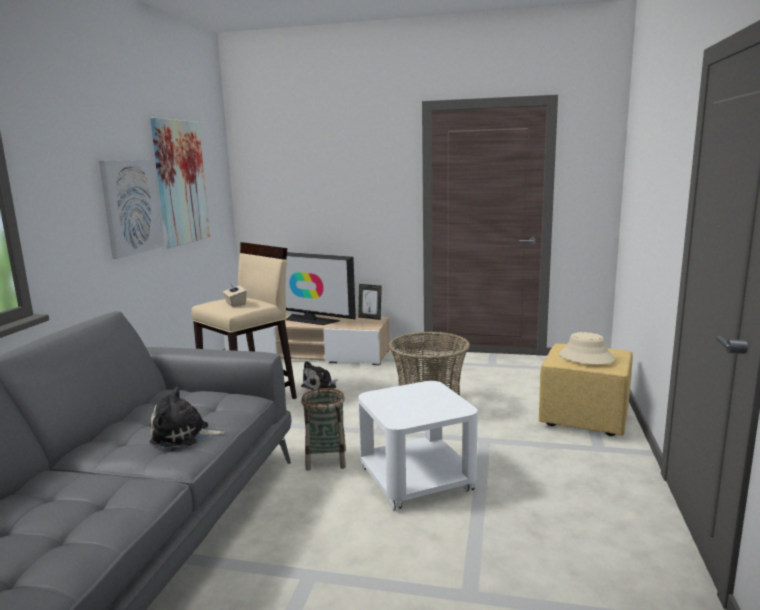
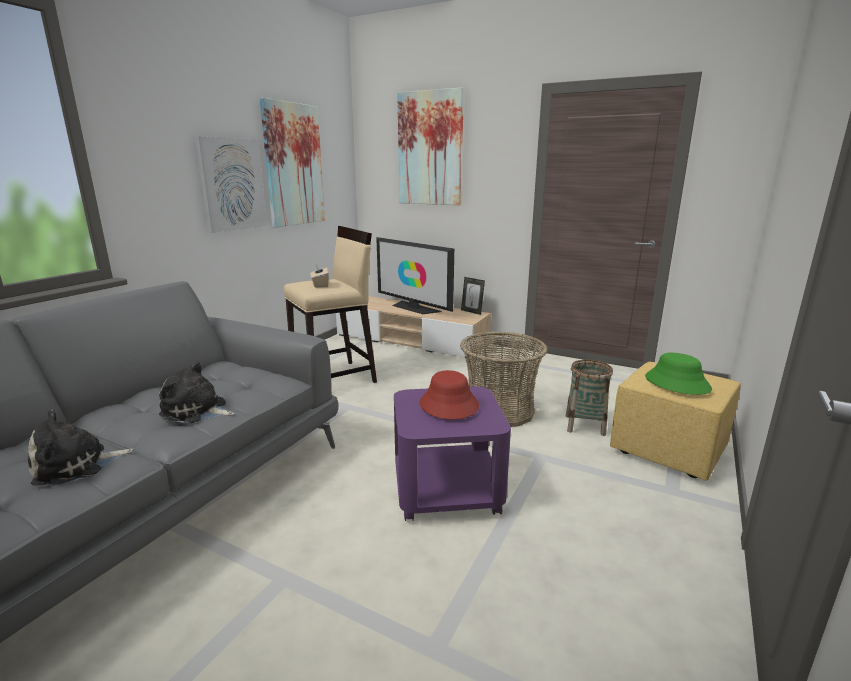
camera: 15 degrees right, 5 degrees up
plush toy [301,361,337,390] -> plush toy moved to [28,409,133,487]
basket [301,388,346,471] -> basket moved to [566,360,613,436]
white side table [358,381,478,510] -> purple side table [394,386,511,521]
beige hat [559,332,615,365] -> green hat [645,353,712,395]
none -> picture [397,87,464,205]
none -> red hat [420,370,479,419]

